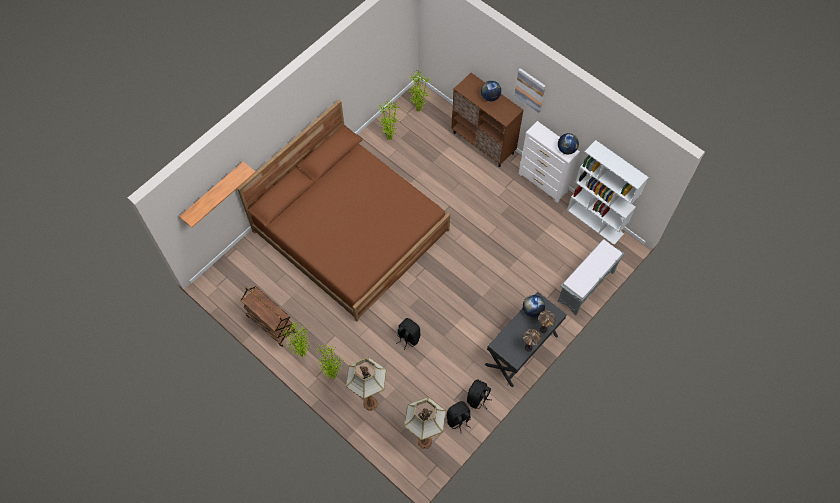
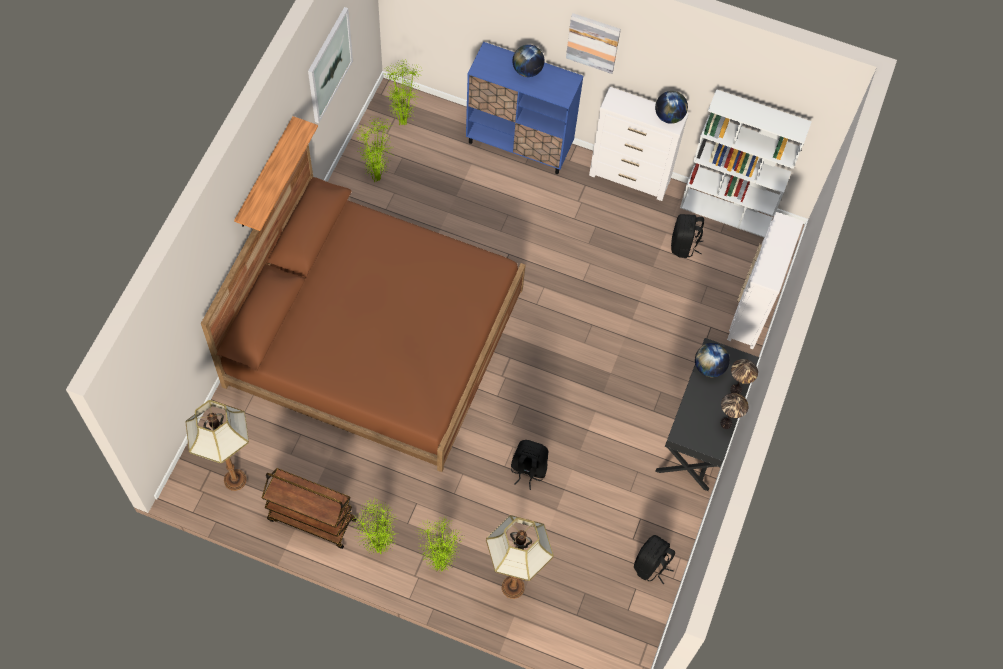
camera: 25 degrees left, 0 degrees up
shelf [179,161,256,228] -> shelf moved to [234,116,318,231]
floor lamp [404,397,446,449] -> floor lamp moved to [186,400,249,491]
brown cabinet [451,73,523,167] -> blue cabinet [466,42,583,174]
black backpack [467,379,491,409] -> black backpack moved to [671,214,704,258]
grey bench [558,239,625,316] -> white dresser [727,212,804,349]
none -> picture [308,7,353,123]

